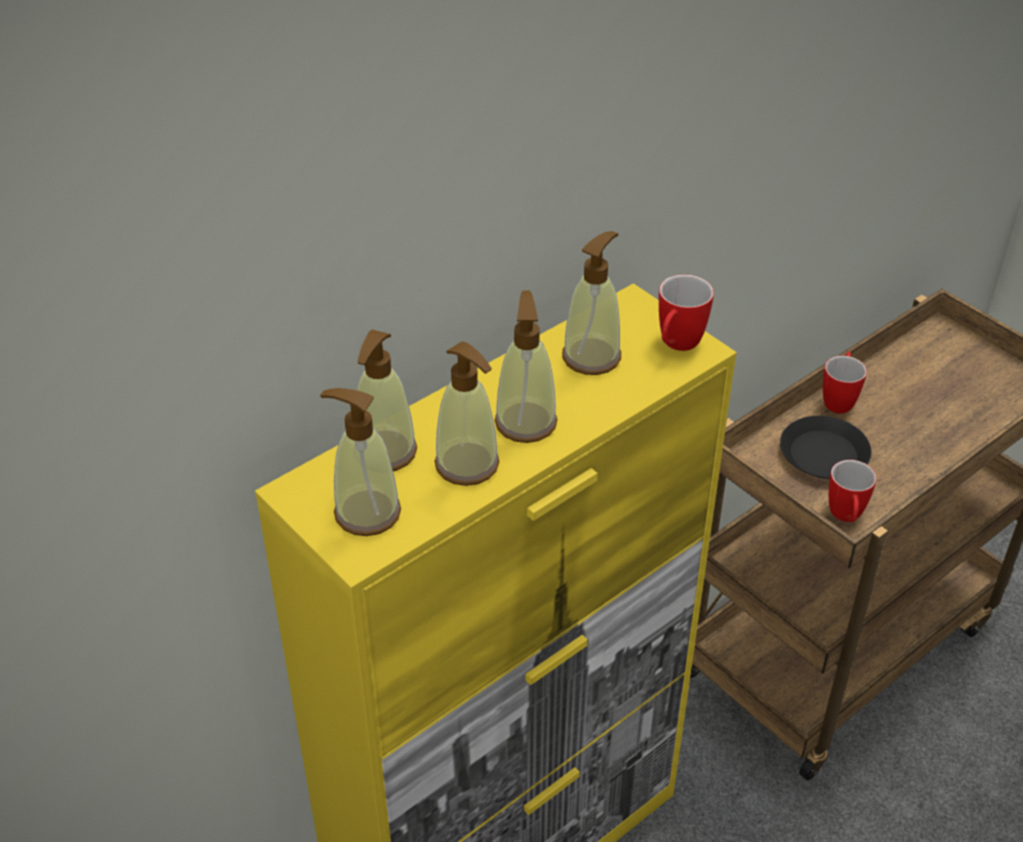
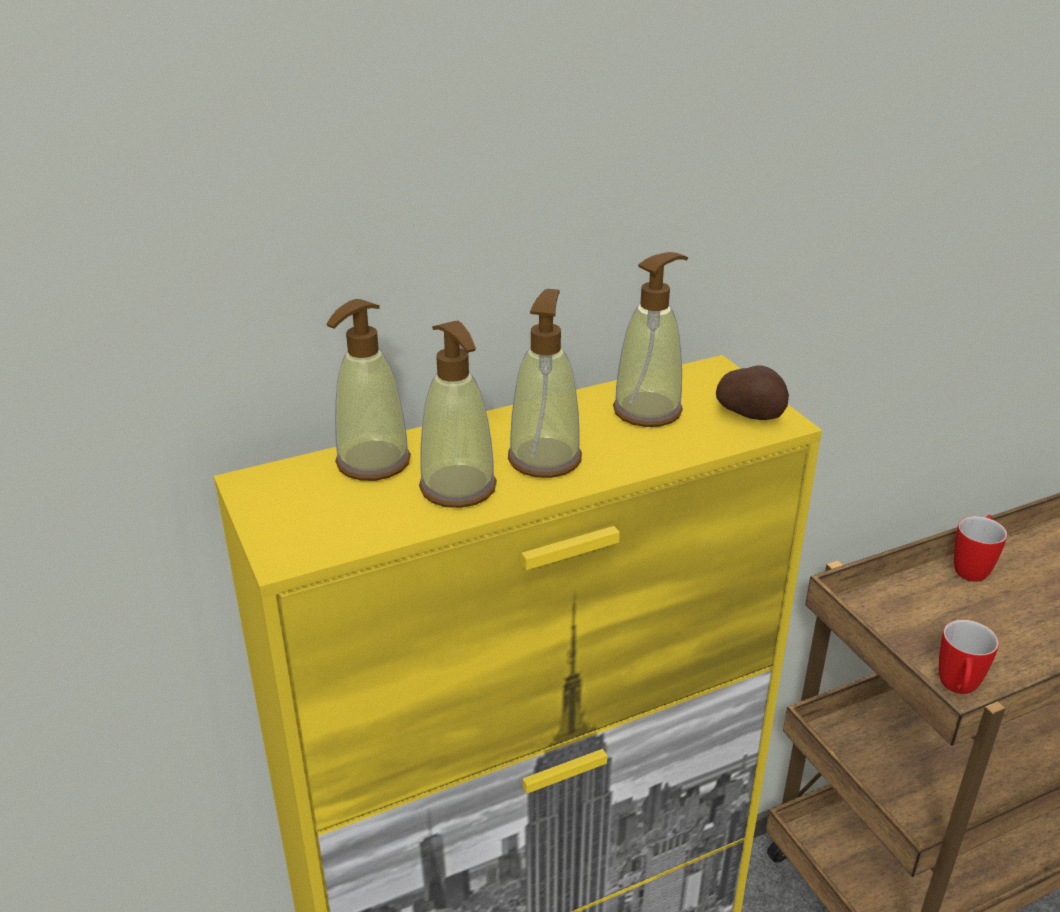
camera: 15 degrees right, 10 degrees down
soap dispenser [320,388,401,536] -> none
mug [659,274,714,351] -> potato [716,365,789,420]
black plate [780,416,871,479] -> none

